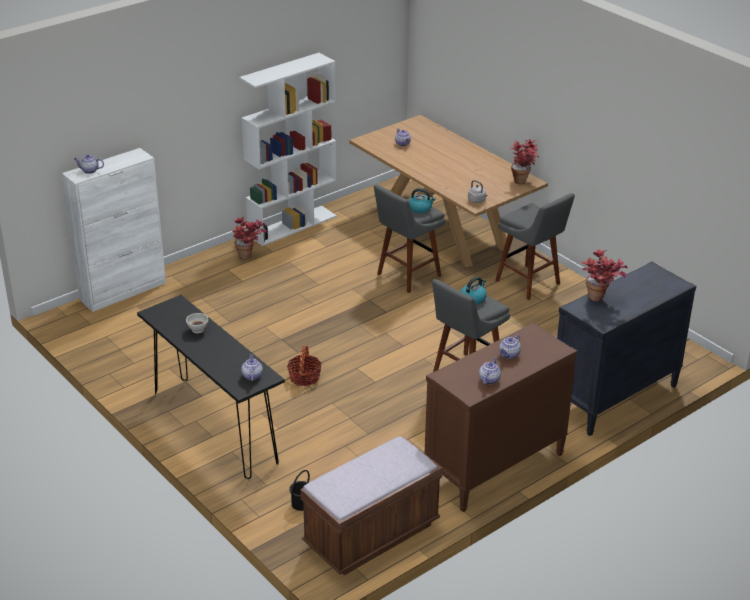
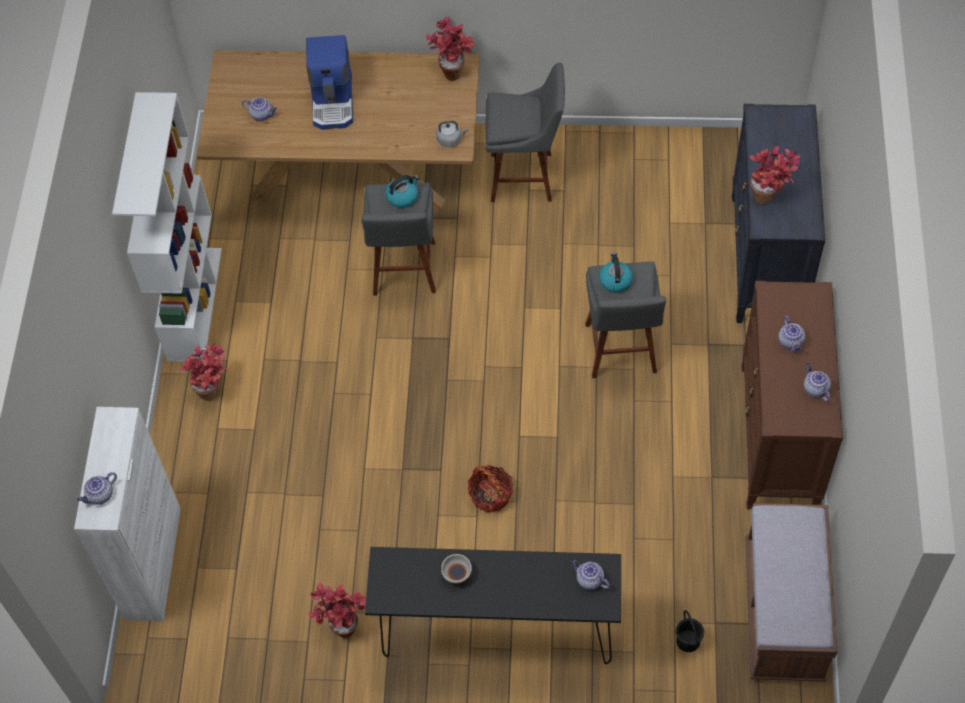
camera: 45 degrees left, 25 degrees up
none -> coffee machine [306,35,353,130]
none -> potted plant [308,583,366,638]

